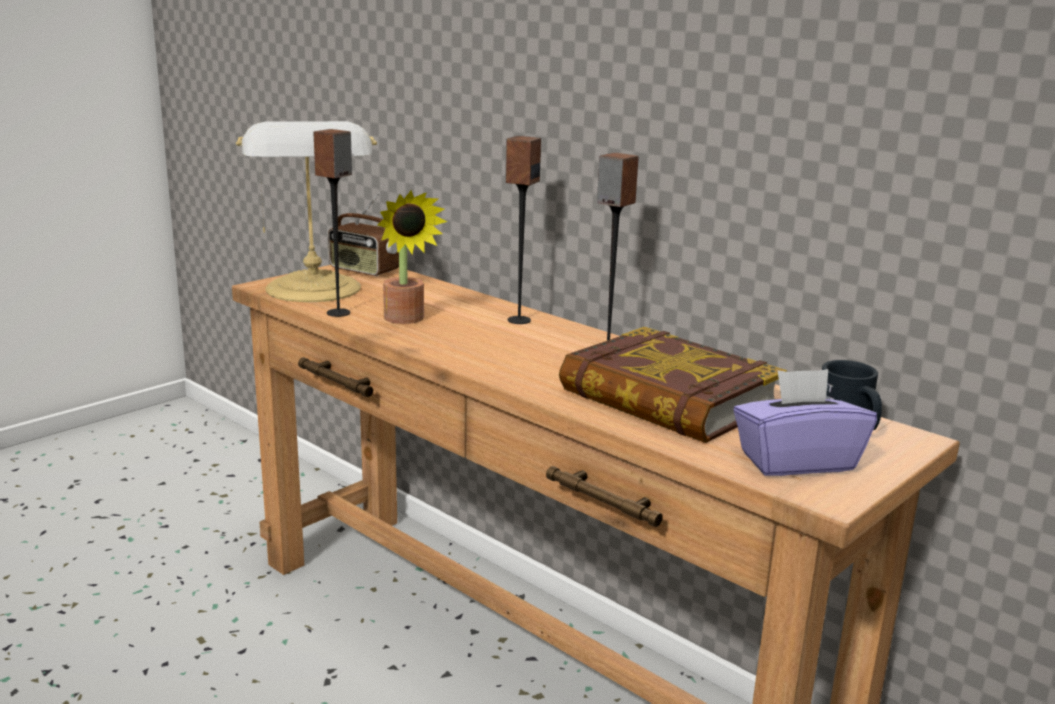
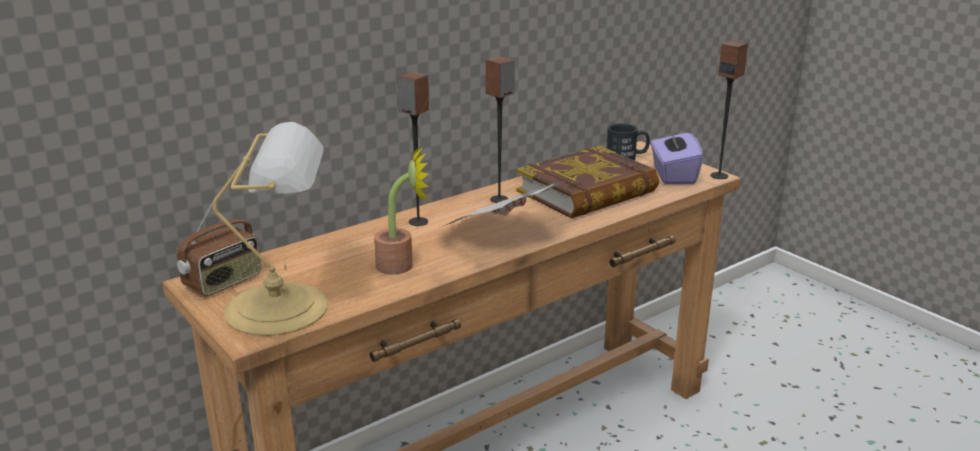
camera: 80 degrees left, 5 degrees up
speaker [313,129,352,317] -> speaker moved to [710,40,748,179]
none -> newspaper [444,181,564,226]

